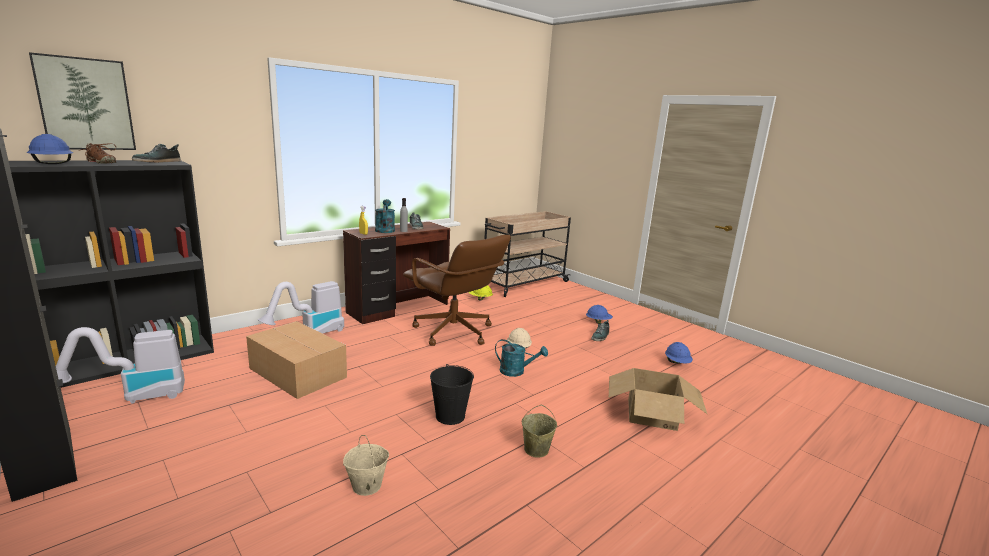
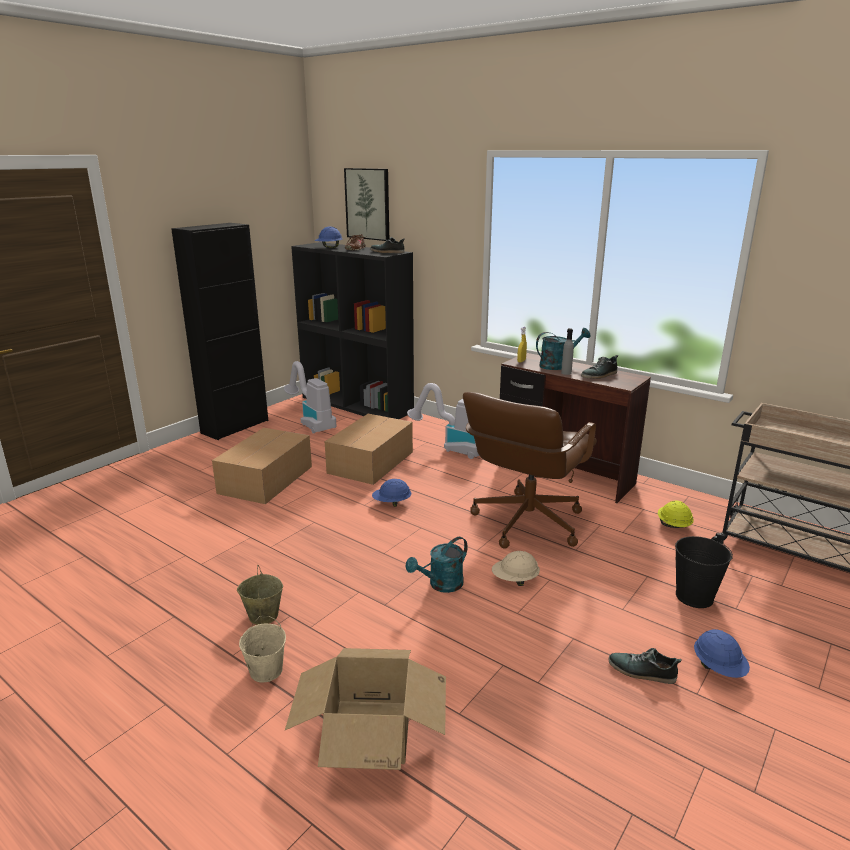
camera: 80 degrees right, 5 degrees up
beige bucket [343,435,389,496] -> beige bucket moved to [239,615,286,683]
black bucket [430,364,474,425] -> black bucket moved to [675,536,733,608]
turquoise watering can [495,339,548,377] -> turquoise watering can turned 45 degrees clockwise [406,537,468,593]
blue hard hat [665,342,693,364] -> blue hard hat moved to [372,479,411,507]
none -> cardboard box [212,428,312,504]

